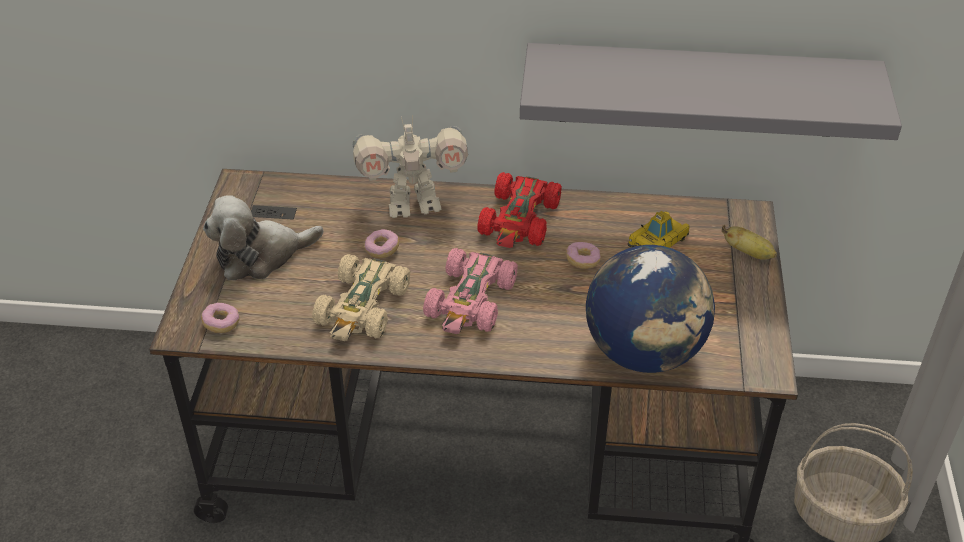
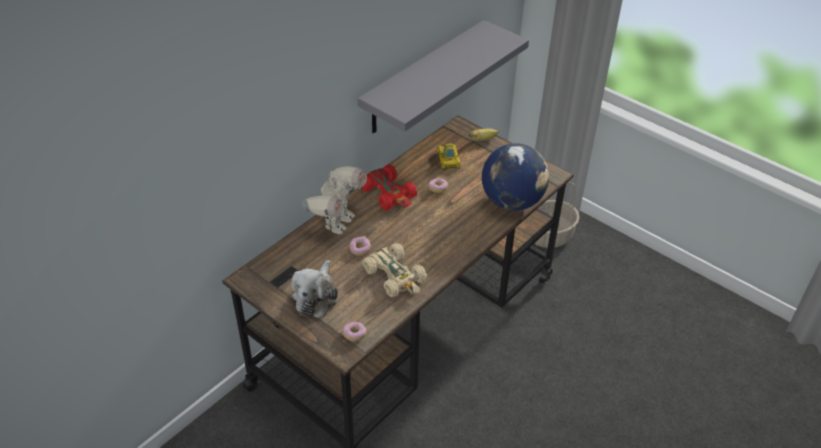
camera: 55 degrees left, 0 degrees up
pink toy car [423,248,518,334] -> none

